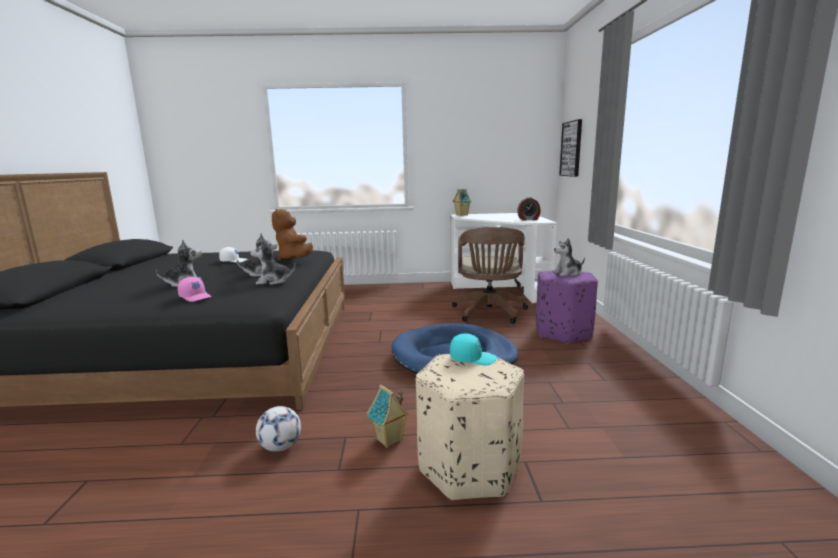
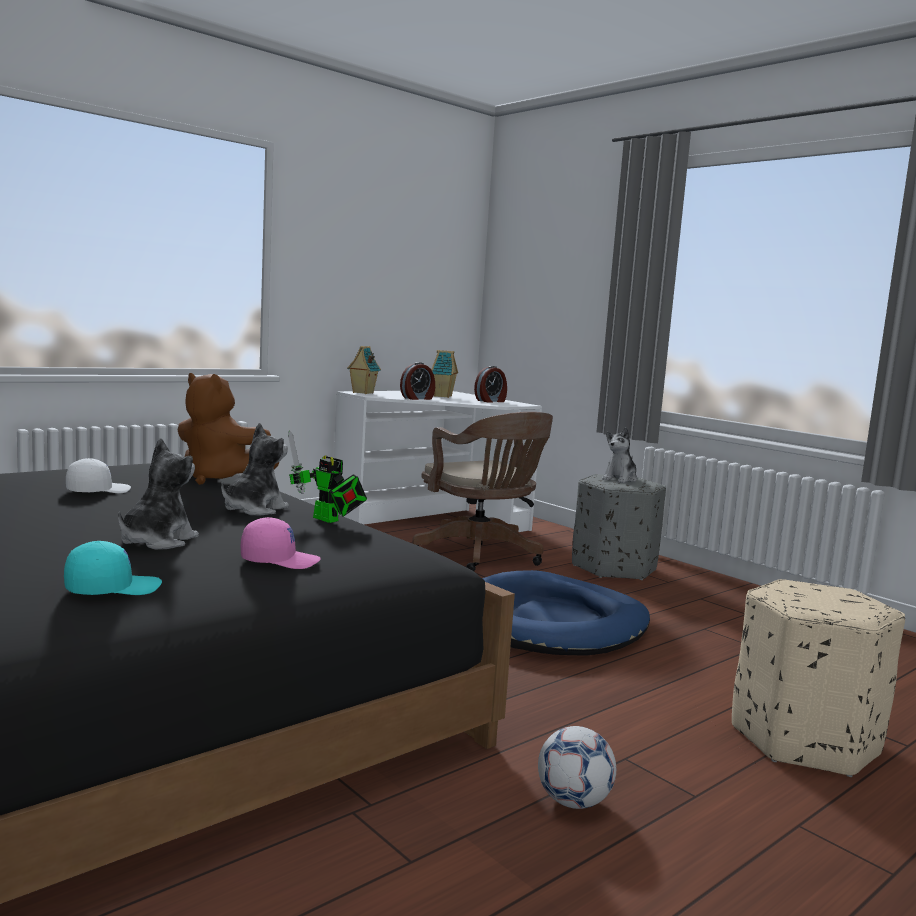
camera: 40 degrees left, 5 degrees down
plush toy [250,240,296,285] -> toy robot [288,430,367,523]
toy house [367,384,409,448] -> toy house moved to [431,350,458,398]
turquoise cap [450,333,497,365] -> turquoise cap moved to [64,541,162,595]
purple ottoman [536,269,598,344] -> grey ottoman [572,474,666,580]
picture [559,119,582,177] -> none
none -> alarm clock [400,362,435,400]

